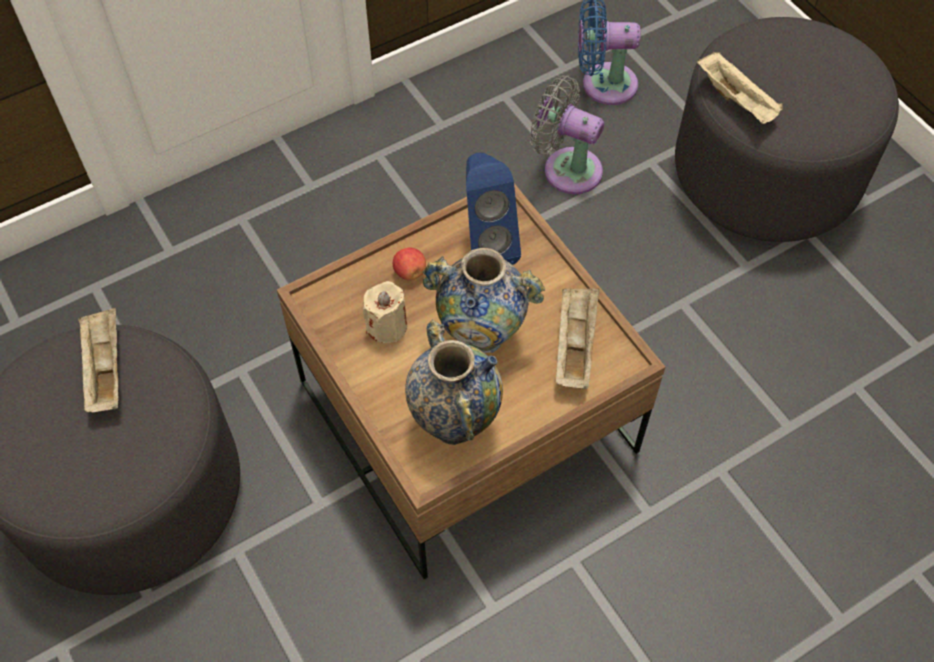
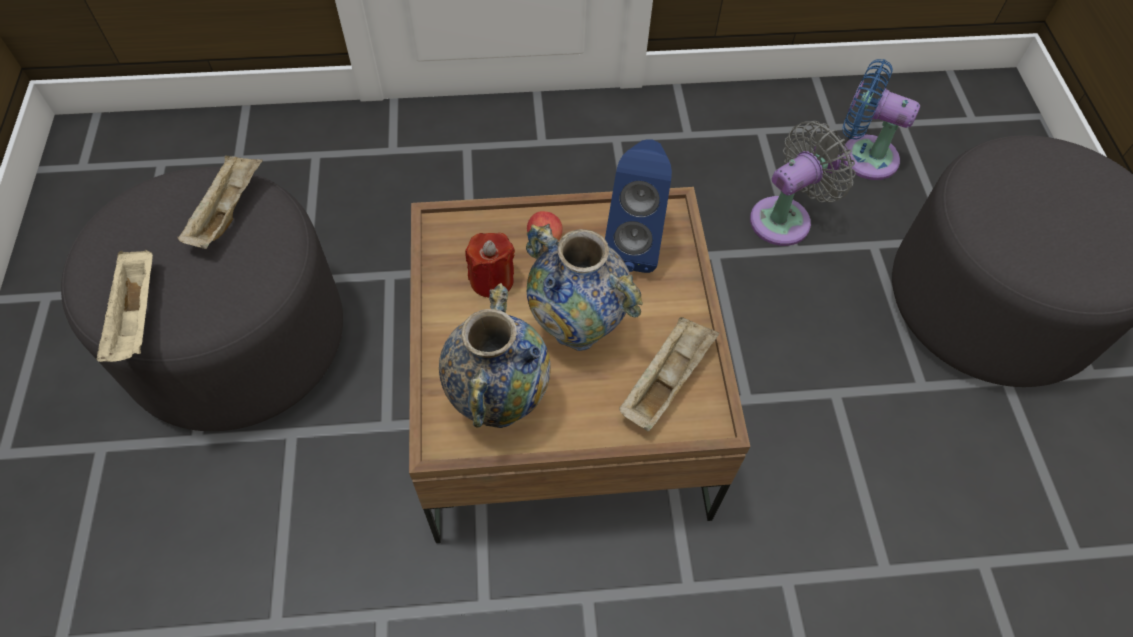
camera: 25 degrees right, 0 degrees up
beige candle [363,281,407,343] -> red candle [465,233,515,298]
grey fan [530,75,604,194] -> grey fan turned 90 degrees clockwise [750,121,856,246]
beige tray [697,52,783,124] -> beige tray moved to [97,250,153,362]

